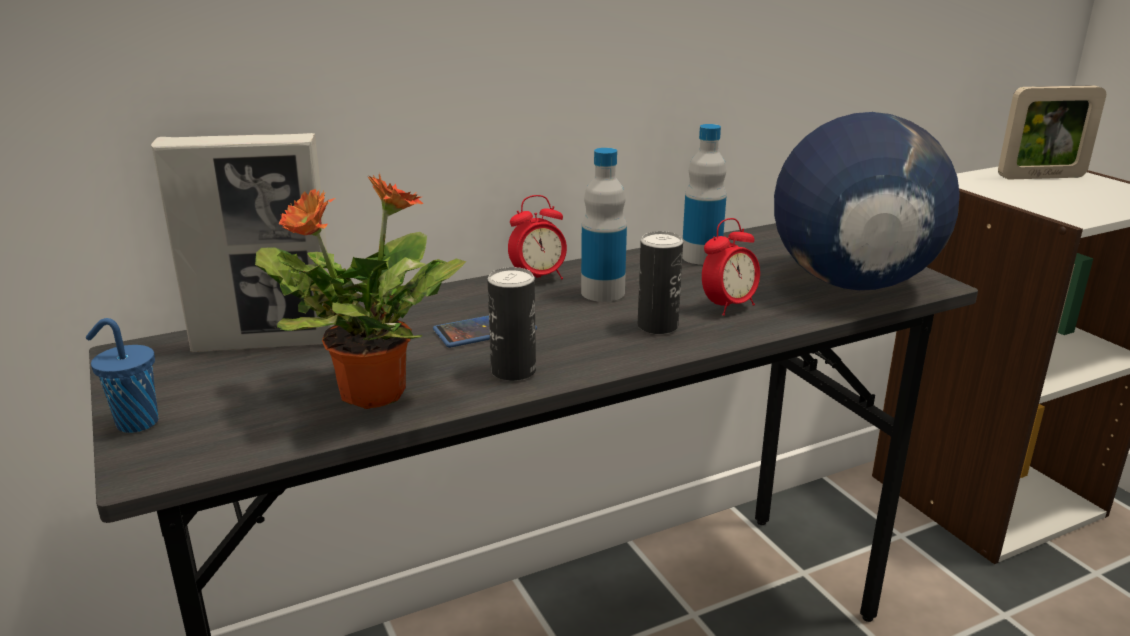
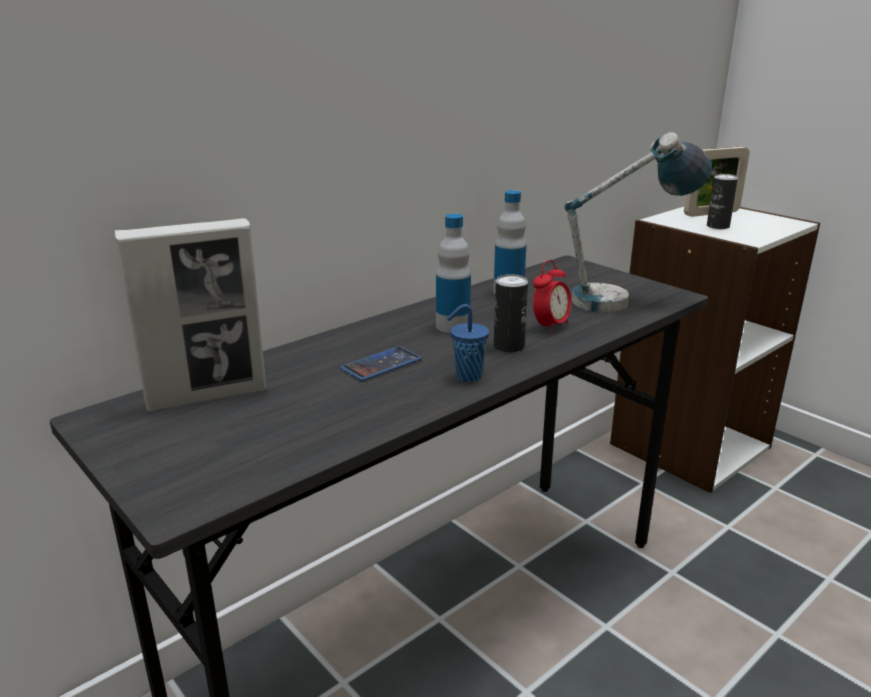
camera: 15 degrees left, 0 degrees up
blue cup [86,318,158,433] -> blue cup moved to [446,304,489,382]
potted plant [255,175,466,409] -> none
can [488,267,536,381] -> can moved to [707,174,738,229]
alarm clock [508,195,567,279] -> none
globe [774,112,960,290] -> table lamp [564,132,712,312]

